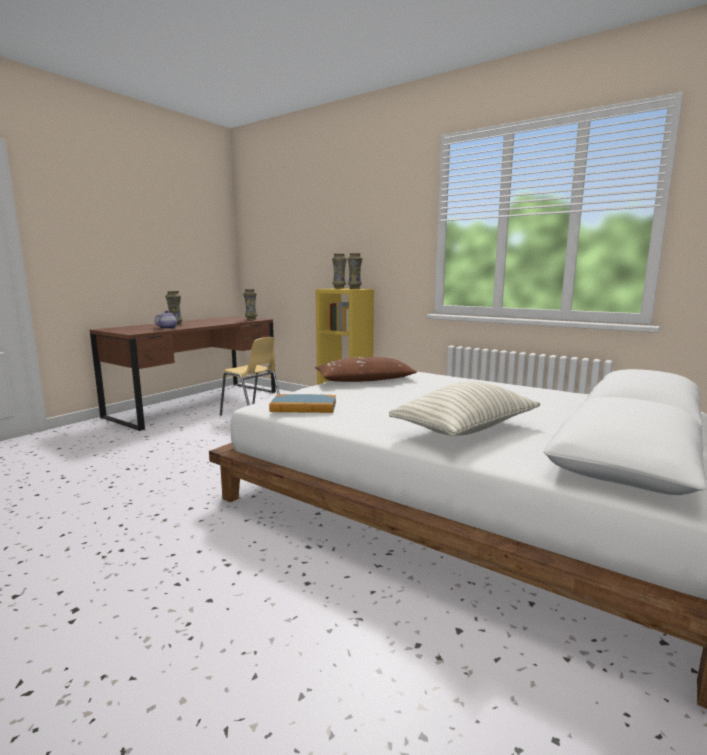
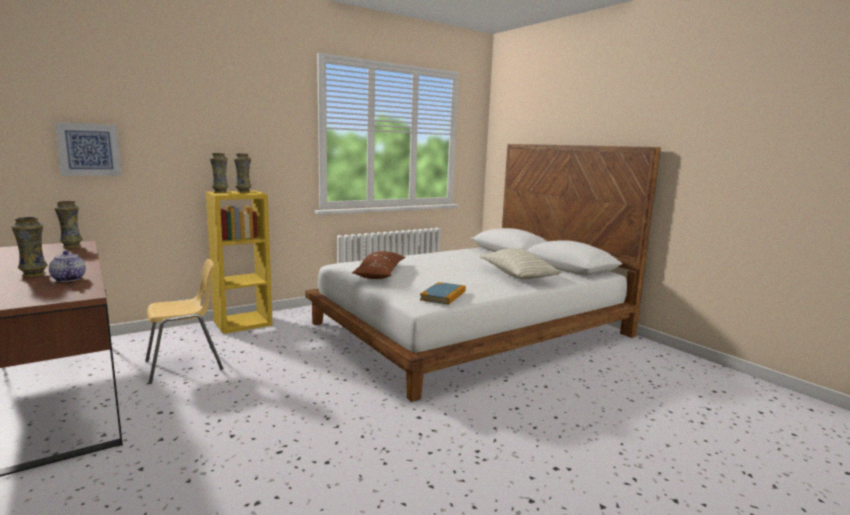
camera: 70 degrees left, 0 degrees up
none -> picture [55,122,122,176]

